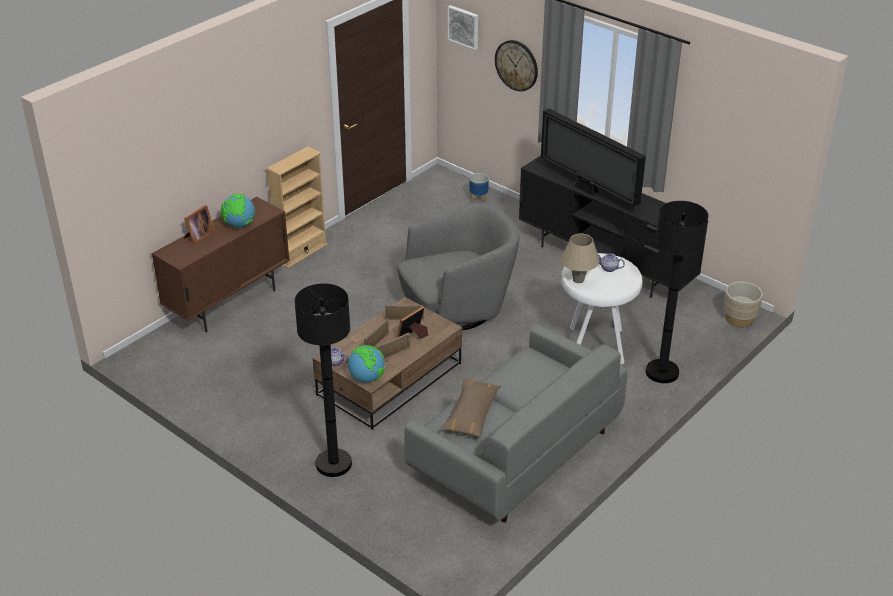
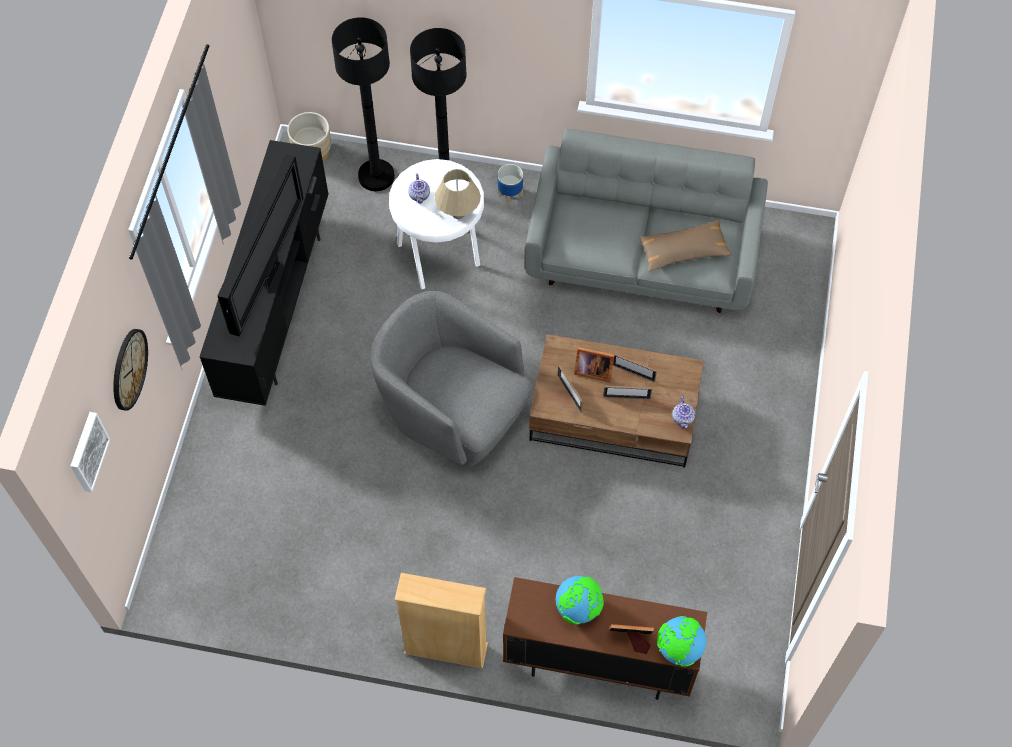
camera: 120 degrees left, 25 degrees up
black floor lamp [295,283,352,477] -> black floor lamp moved to [332,17,395,191]
globe [348,345,385,383] -> globe moved to [657,616,706,667]
planter [469,173,489,204] -> planter moved to [498,164,523,205]

